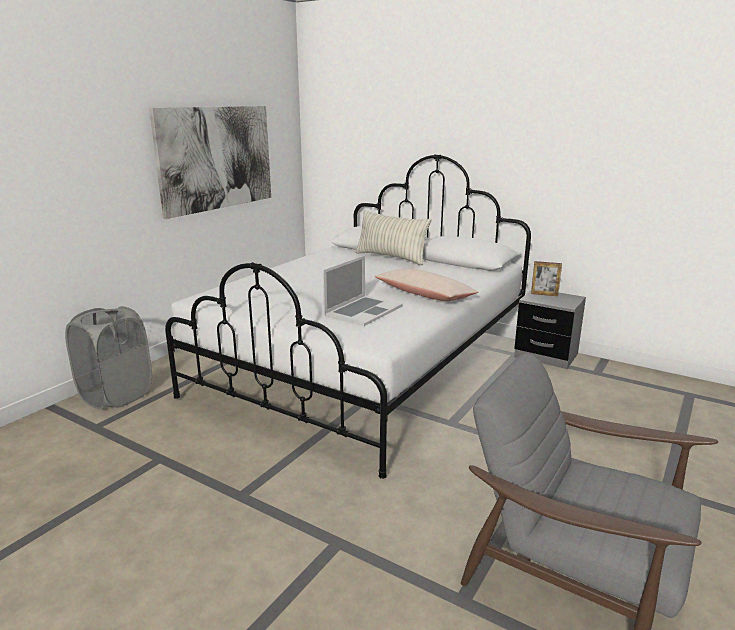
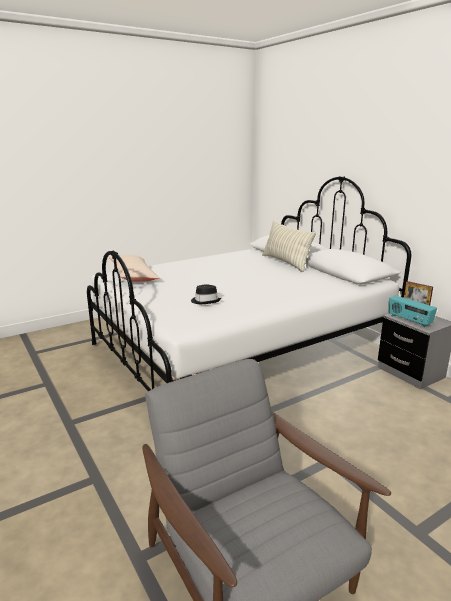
camera: 25 degrees right, 0 degrees up
grey laundry basket [65,306,152,410] -> none
picture [149,106,271,219] -> none
laptop [323,255,403,326] -> black hat [191,285,221,304]
beige pillow [374,269,478,301] -> beige pillow moved to [109,255,160,282]
none -> radio [389,295,437,328]

